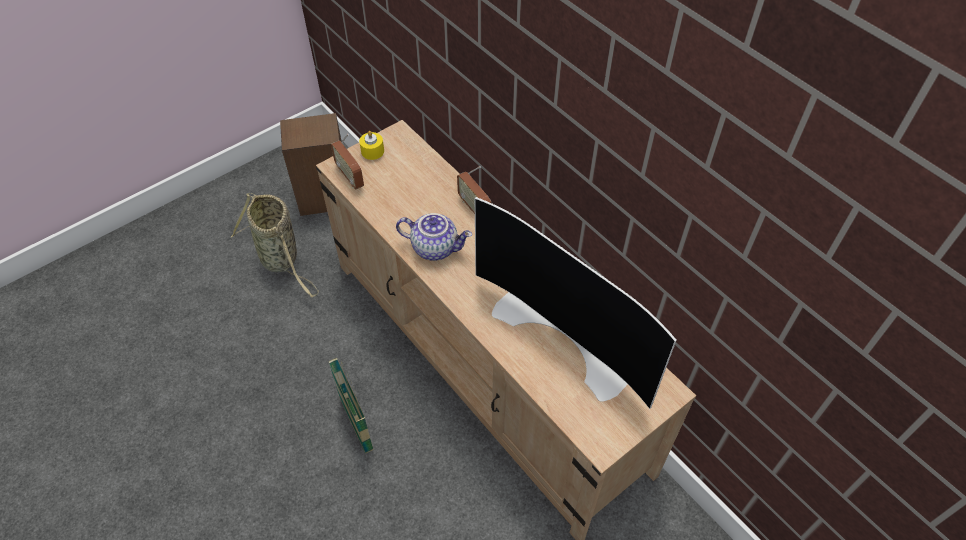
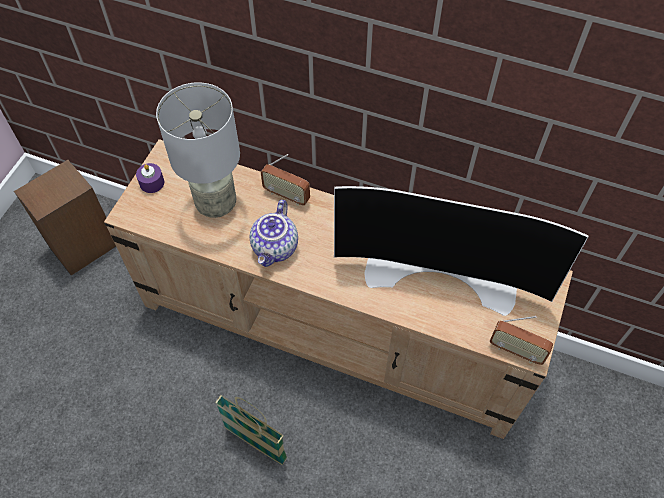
camera: 30 degrees left, 5 degrees up
basket [231,193,319,297] -> none
radio [331,134,364,189] -> radio moved to [490,316,553,365]
yellow candle [359,131,384,160] -> purple candle [136,163,164,193]
teapot [396,213,472,261] -> teapot turned 120 degrees clockwise [250,200,298,267]
none -> grey table lamp [156,82,240,218]

